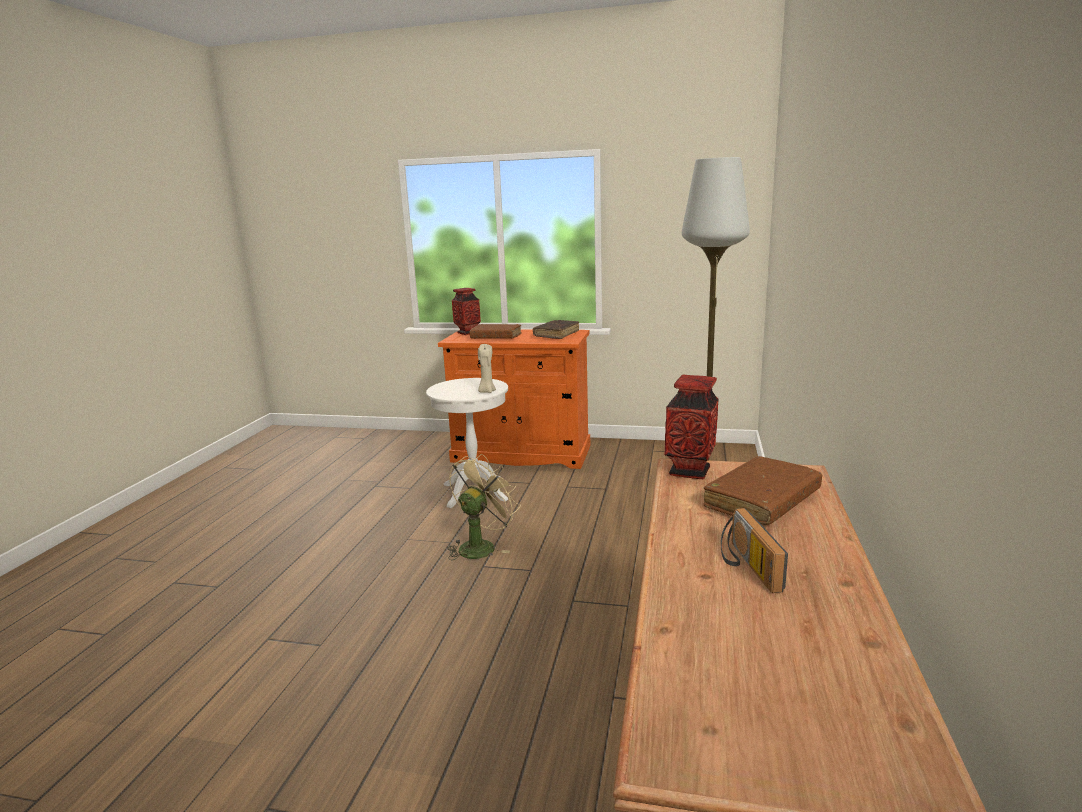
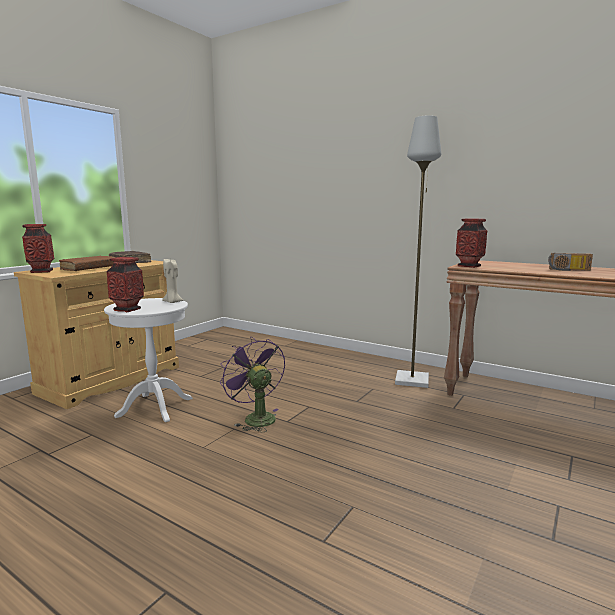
camera: 70 degrees left, 5 degrees down
orange cabinet [438,330,590,469] -> beige cabinet [14,260,179,409]
beige fan [447,454,521,560] -> purple fan [220,337,285,432]
brown book [704,456,822,525] -> none
none -> vase [106,257,144,312]

